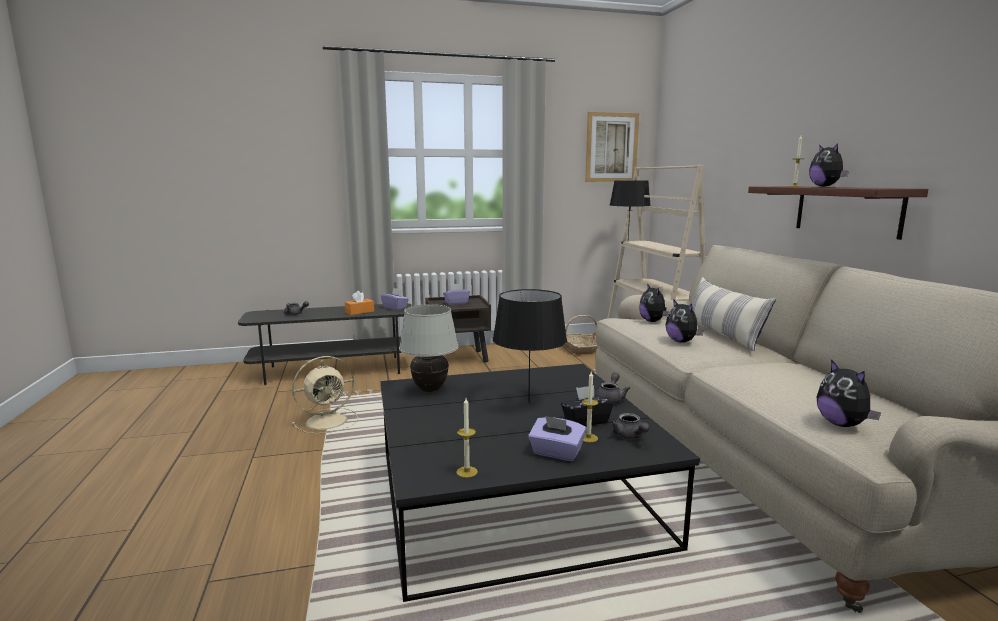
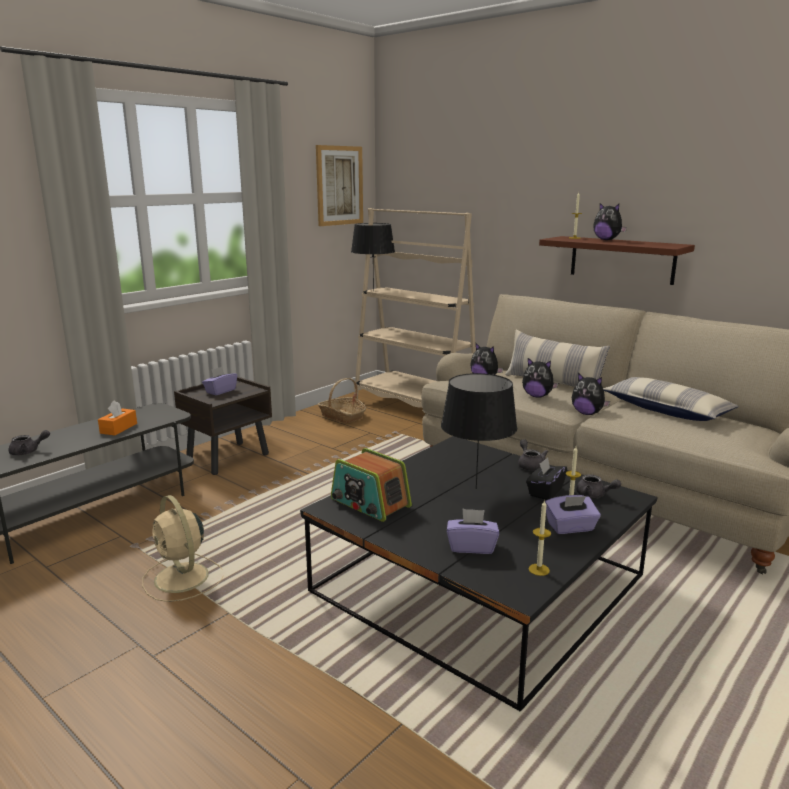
camera: 35 degrees left, 5 degrees up
beige fan [292,356,358,434] -> beige fan turned 120 degrees clockwise [142,495,224,602]
purple tissue box [381,288,409,310] -> purple tissue box moved to [447,509,499,554]
white table lamp [399,304,458,392] -> radio [331,448,412,522]
plush toy [817,360,881,427] -> plush toy moved to [572,373,610,415]
none -> pillow [603,377,739,421]

